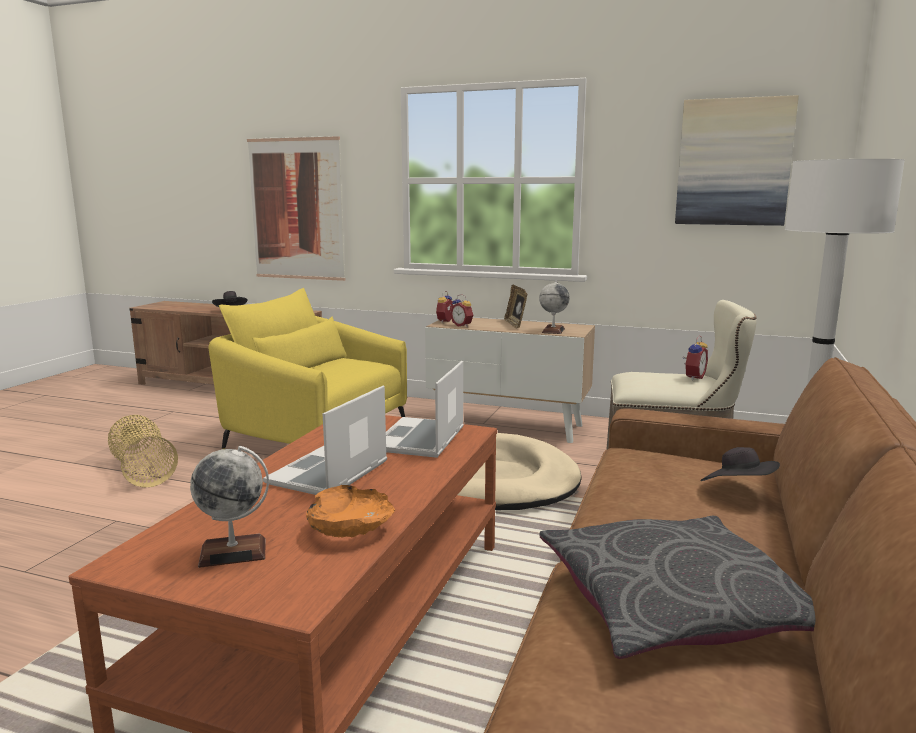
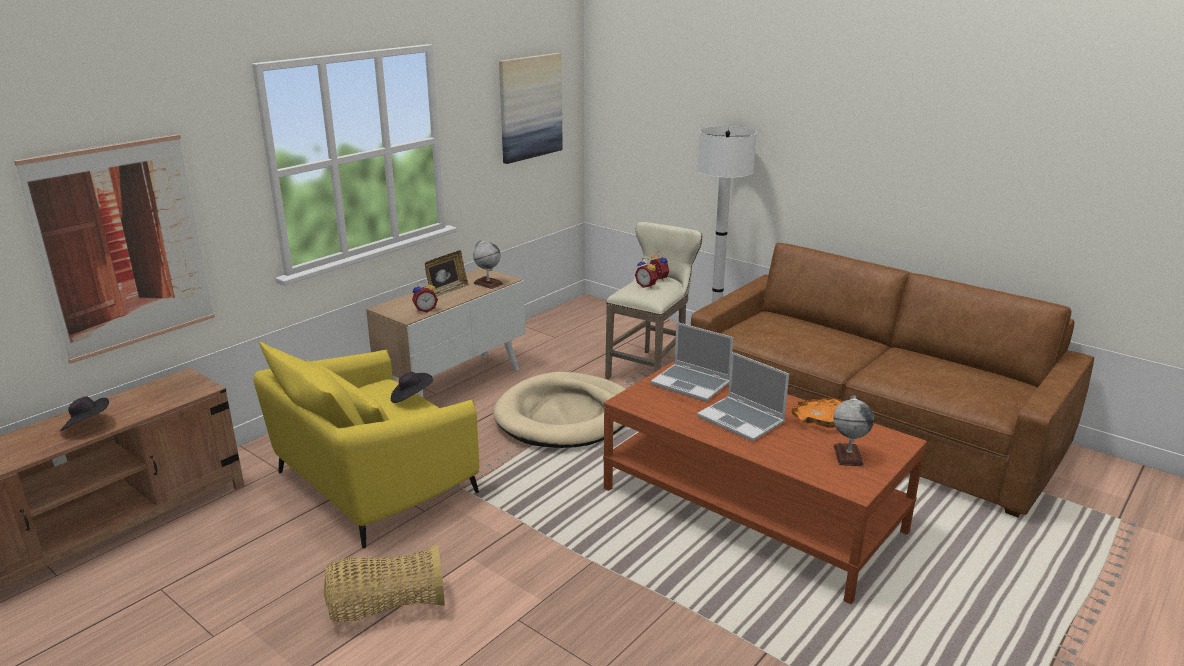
camera: 70 degrees left, 10 degrees up
alarm clock [436,291,453,323] -> alarm clock moved to [635,258,658,288]
picture frame [504,285,528,329] -> picture frame turned 60 degrees counterclockwise [424,250,469,297]
grey pillow [539,516,816,659] -> none
black hat [700,447,780,481] -> black hat moved to [391,372,433,403]

